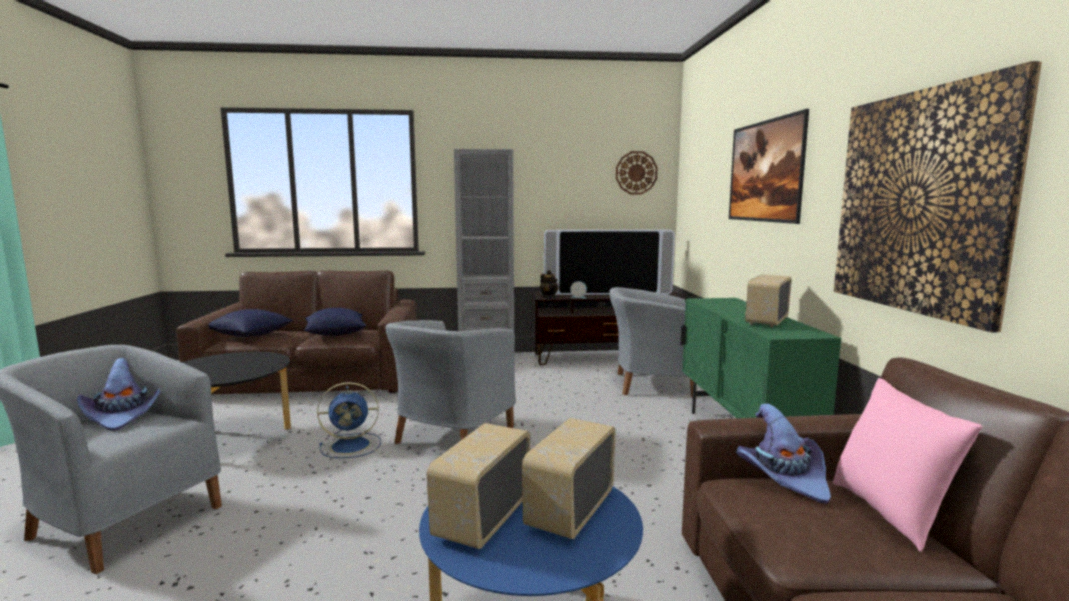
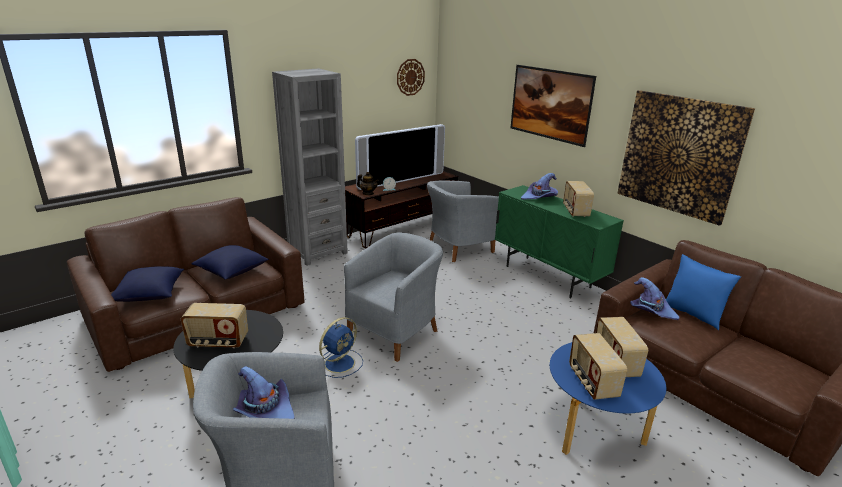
camera: 35 degrees left, 15 degrees up
grey armchair [385,320,516,444] -> grey armchair turned 135 degrees counterclockwise [344,232,443,362]
pink pillow [833,378,983,552] -> blue pillow [666,254,741,330]
none -> radio [181,303,248,348]
none -> purple hat [521,173,558,200]

